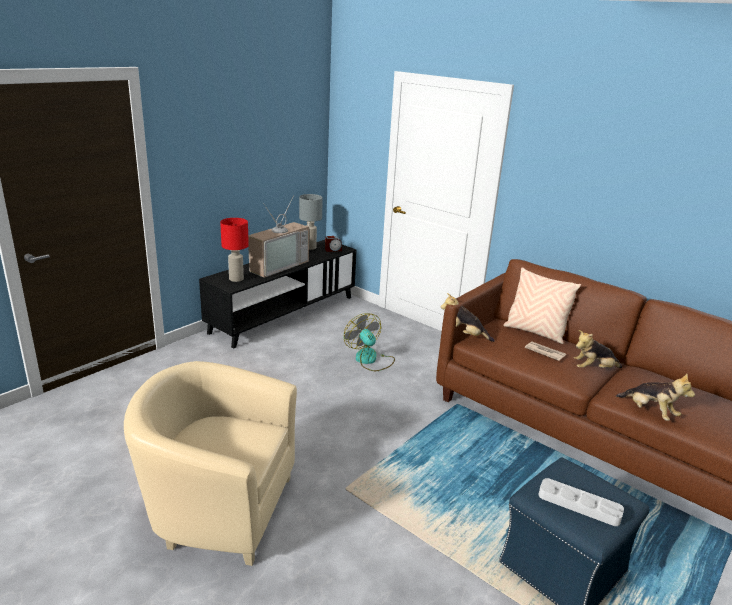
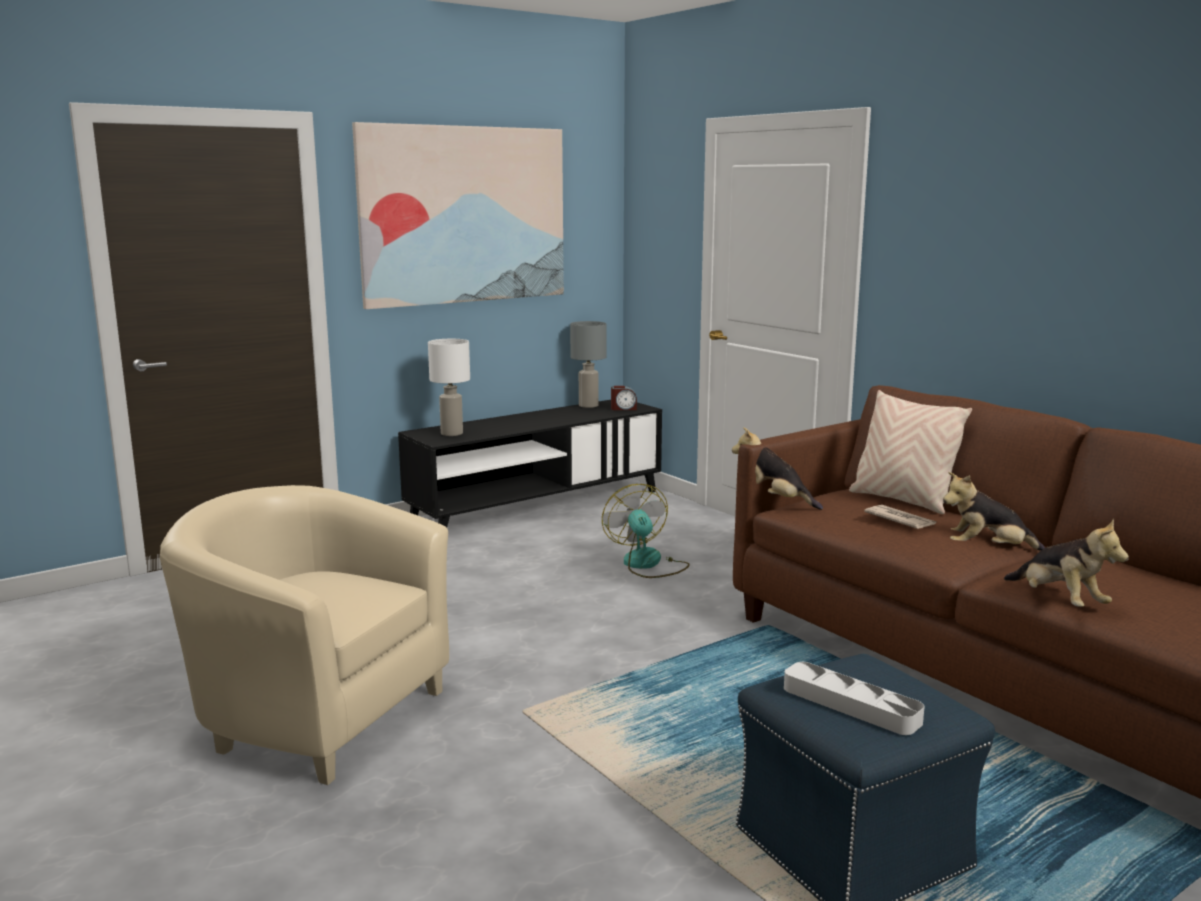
camera: 15 degrees right, 10 degrees down
red table lamp [220,218,249,282] -> white table lamp [428,339,470,436]
television [248,196,309,278] -> none
none -> picture [352,122,564,309]

